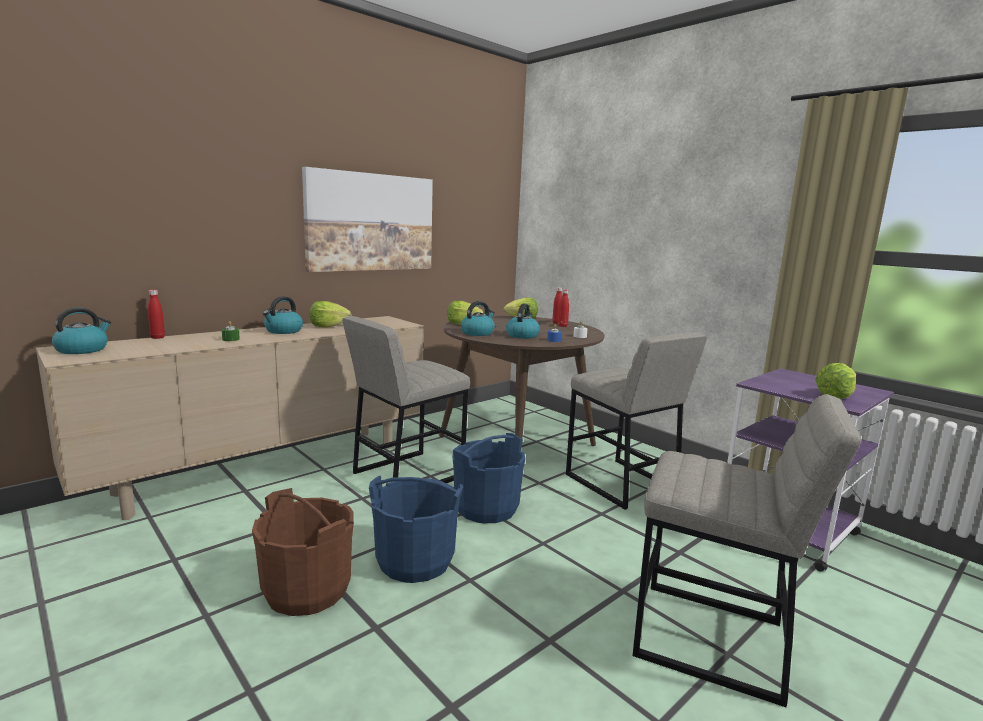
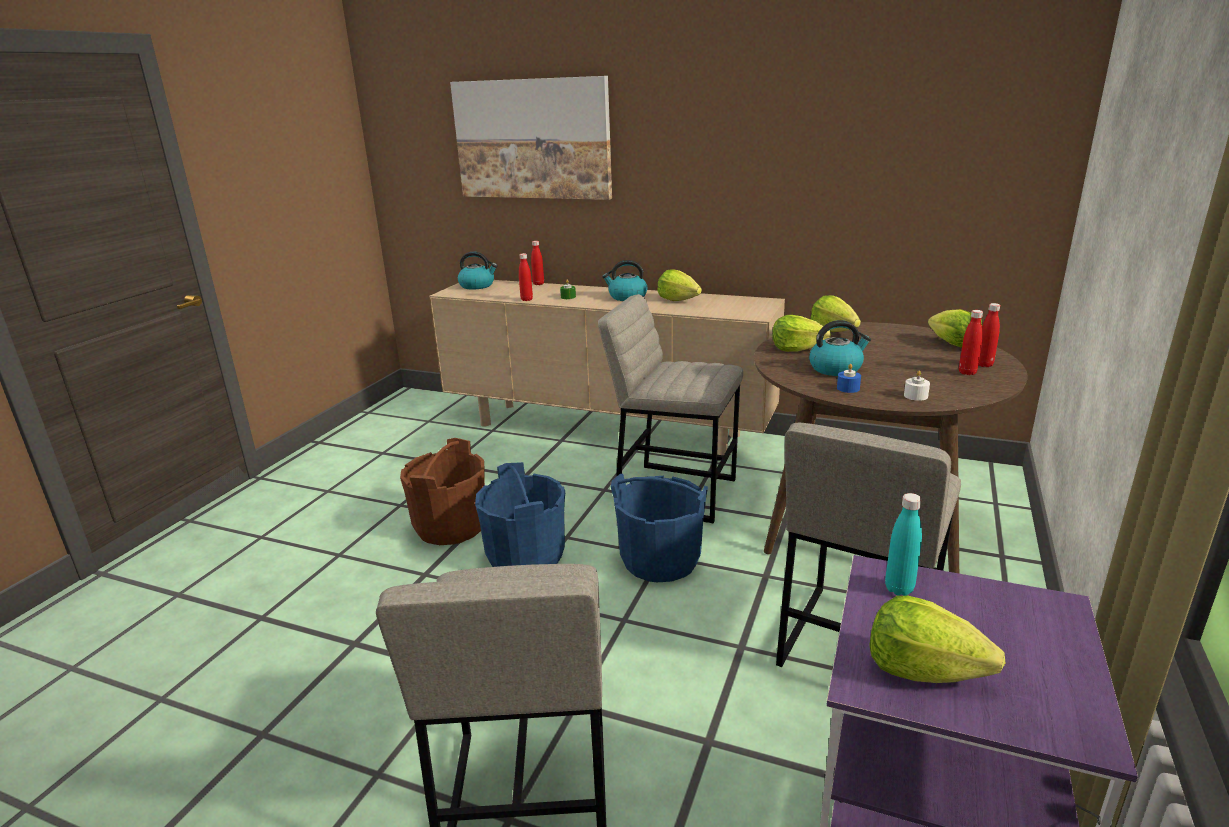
camera: 65 degrees right, 10 degrees up
picture [302,167,433,272] -> picture moved to [450,76,612,200]
kettle [461,301,495,336] -> lettuce [772,315,831,352]
none -> red bottle [519,253,533,301]
none -> turquoise bottle [885,493,922,596]

